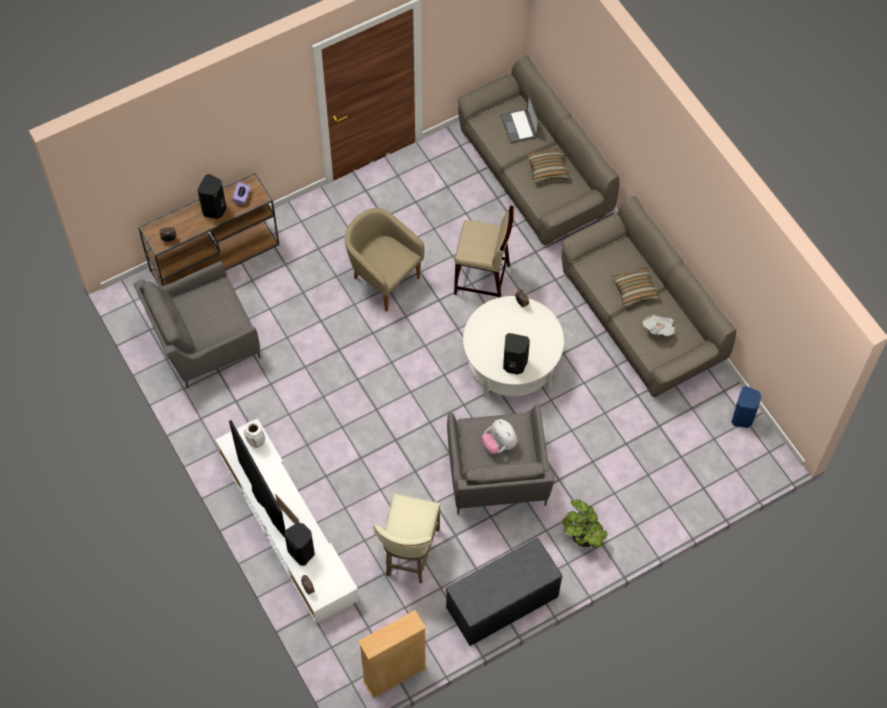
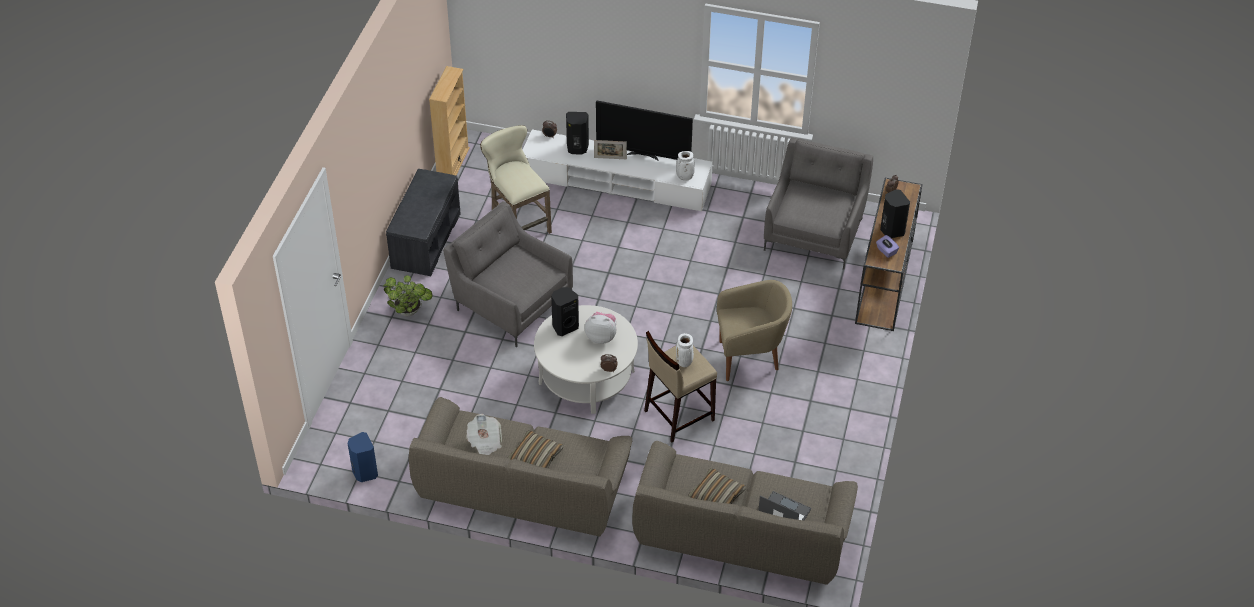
camera: 135 degrees right, 15 degrees down
plush toy [481,419,517,454] -> plush toy moved to [585,312,617,344]
none -> white vase [676,333,694,367]

